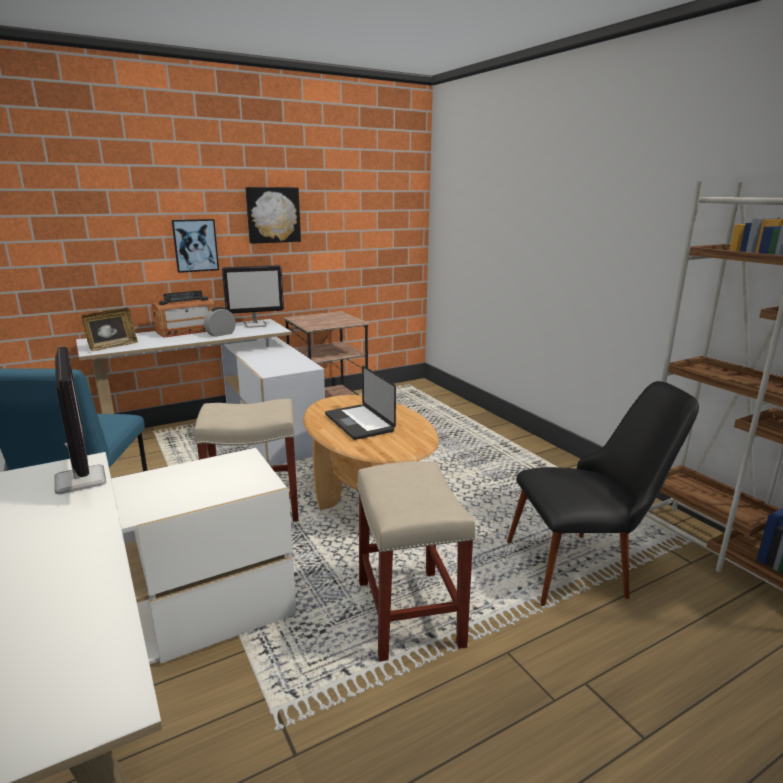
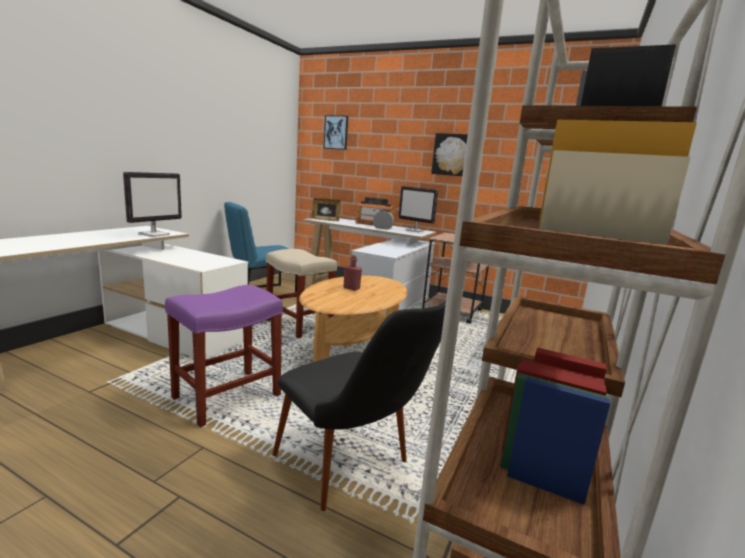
camera: 55 degrees right, 5 degrees down
picture [172,219,219,273] -> picture moved to [324,115,348,150]
laptop [325,365,396,440] -> red bottle [343,255,362,291]
beige stool [357,461,476,661] -> purple stool [165,285,283,428]

